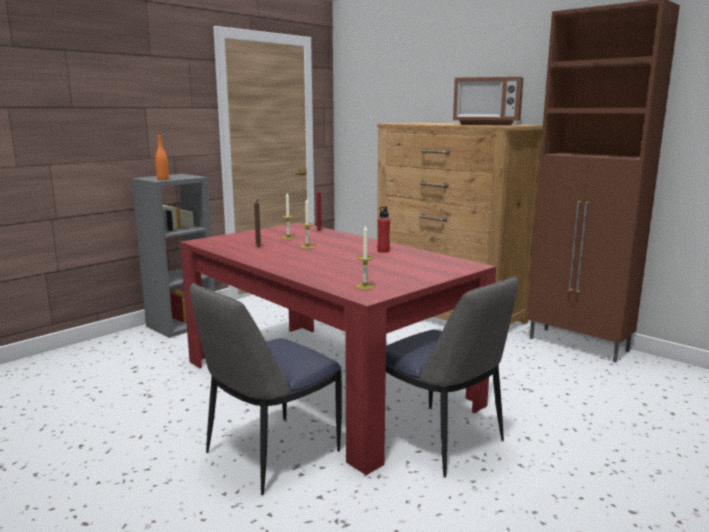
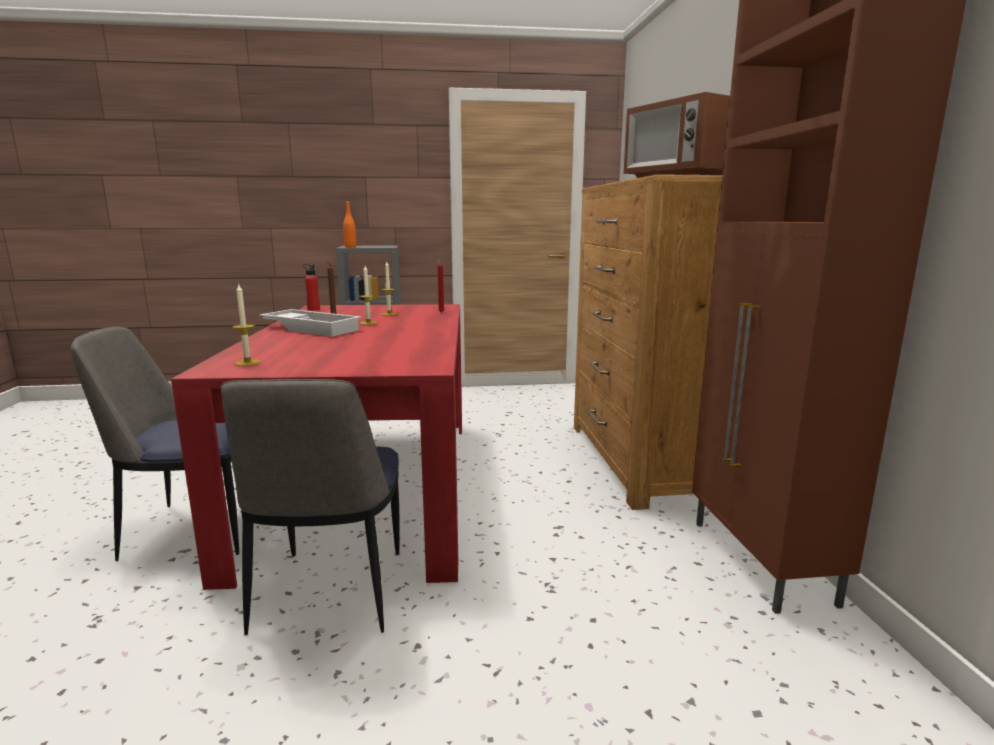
camera: 40 degrees right, 0 degrees up
red bottle [377,206,390,253] -> red bottle moved to [303,264,320,311]
none -> white tray [259,309,361,337]

